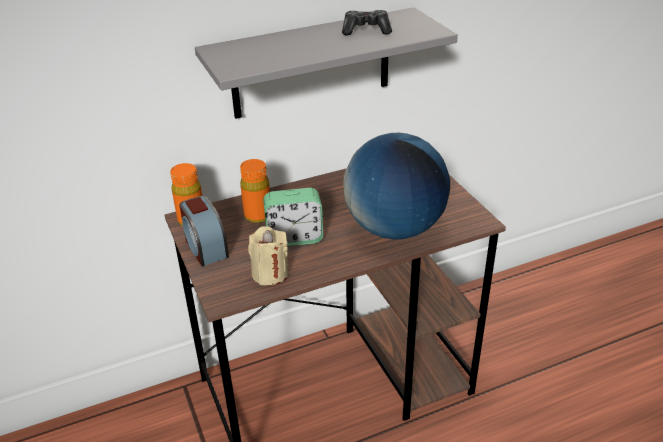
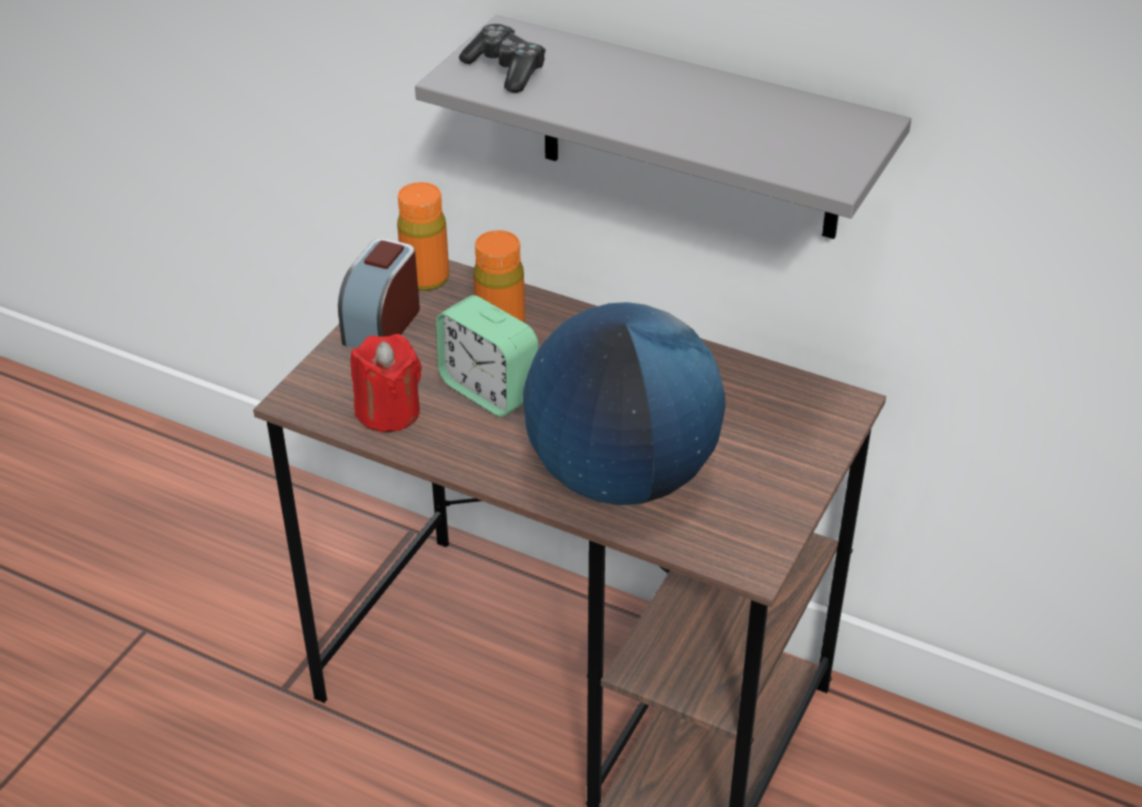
camera: 50 degrees right, 5 degrees up
beige candle [248,226,289,285] -> red candle [351,334,422,432]
game controller [342,10,392,35] -> game controller moved to [459,24,546,93]

